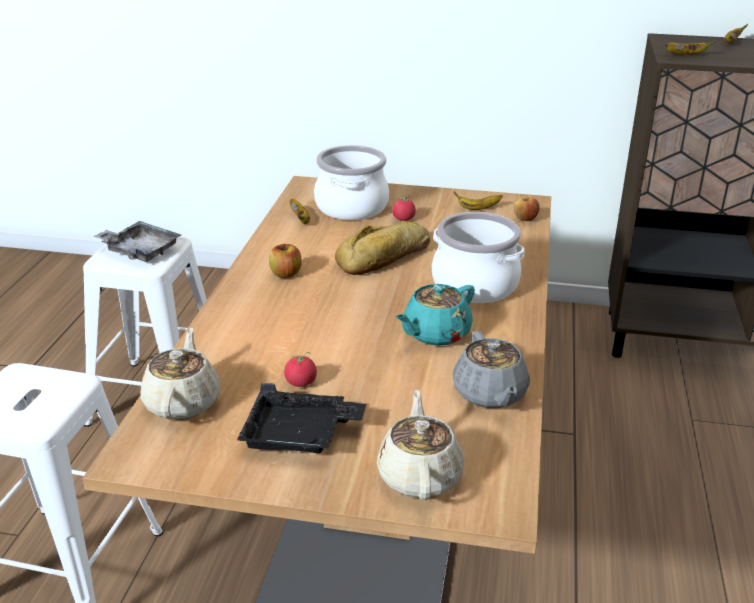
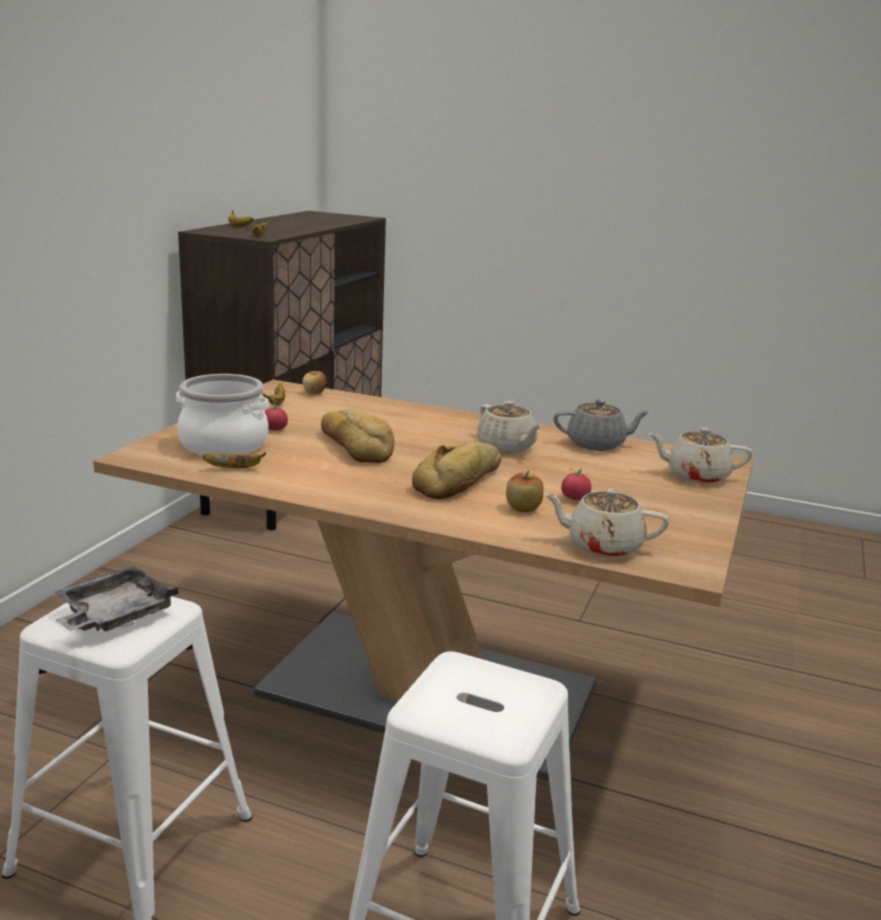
camera: 80 degrees left, 10 degrees down
black tray [237,383,366,454] -> none
apple [269,243,301,278] -> apple moved to [506,471,544,512]
turquoise teapot [396,284,475,346] -> beige teapot [477,401,542,453]
cooking pot [432,212,524,303] -> none
none -> bread [412,441,501,499]

